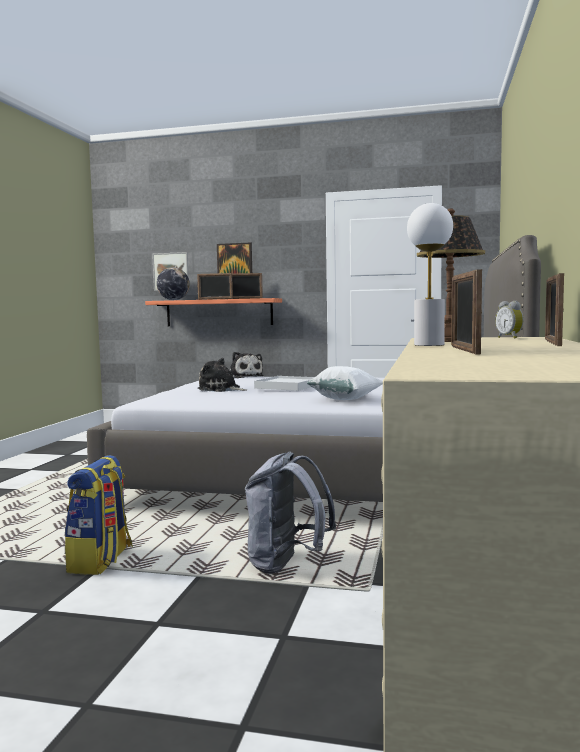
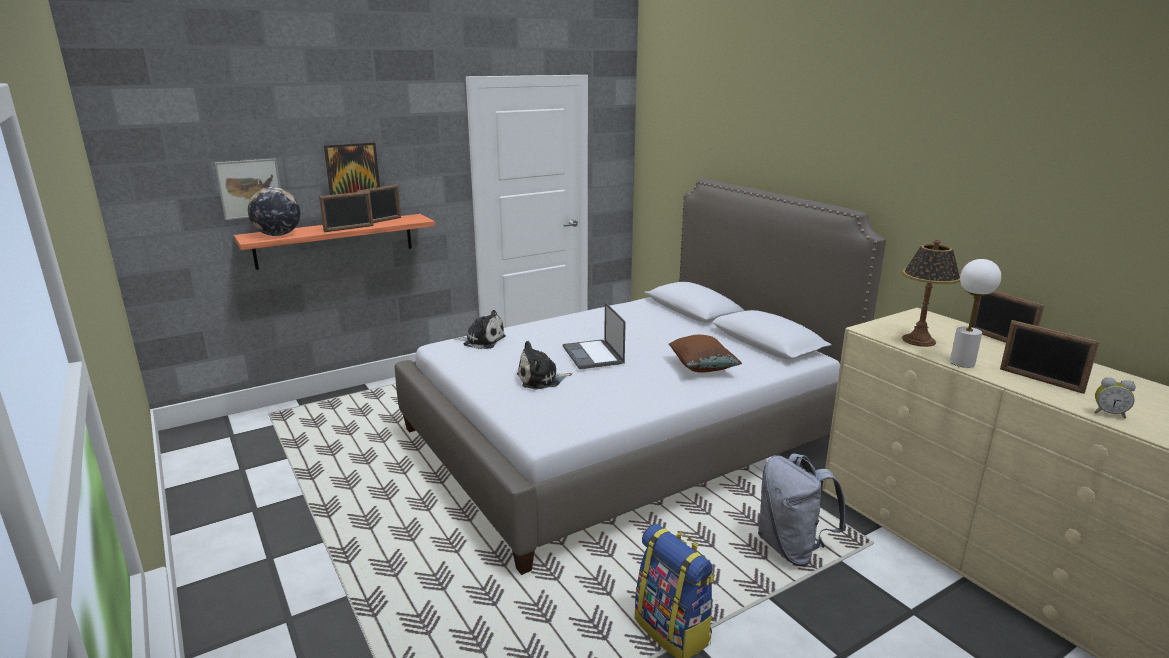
camera: 45 degrees left, 15 degrees up
white tray [254,376,315,391] -> laptop [563,302,626,369]
white pillow [307,366,383,400] -> brown pillow [669,335,742,373]
alarm clock [495,301,524,339] -> alarm clock moved to [1094,377,1136,419]

